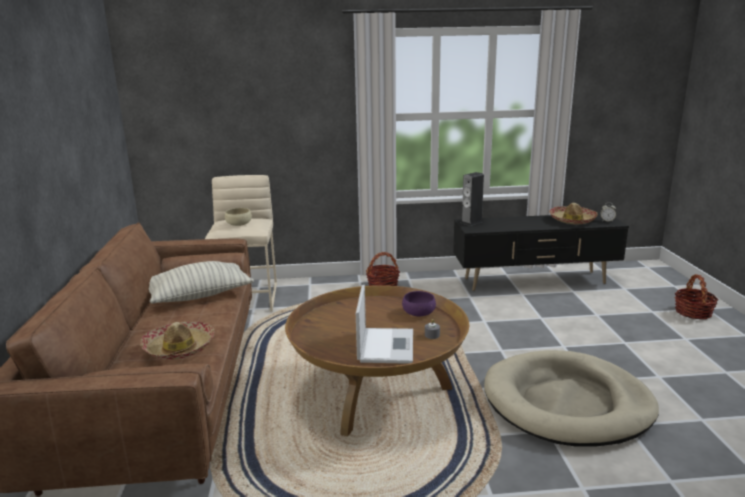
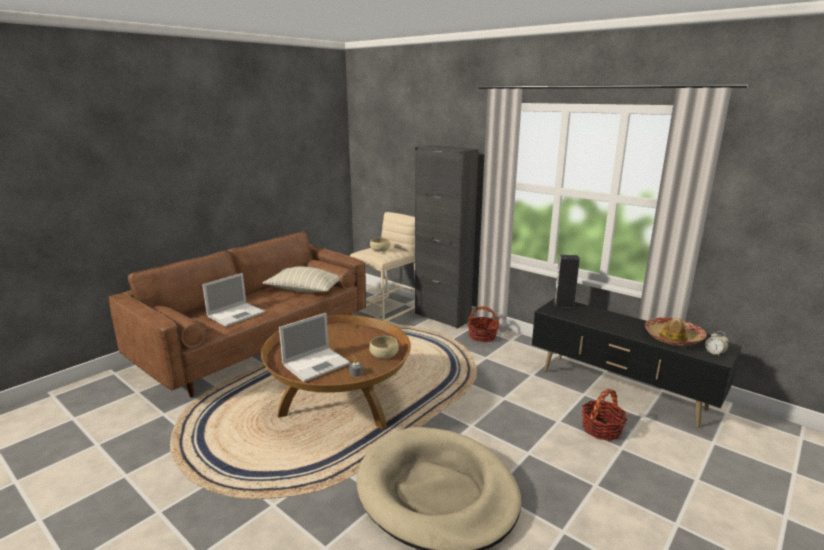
camera: 45 degrees right, 0 degrees up
hat [140,322,215,359] -> laptop [202,273,265,327]
purple bowl [402,291,436,316] -> beige bowl [369,336,399,359]
basket [674,274,719,319] -> basket moved to [582,389,627,441]
none -> black cabinet [415,145,479,329]

